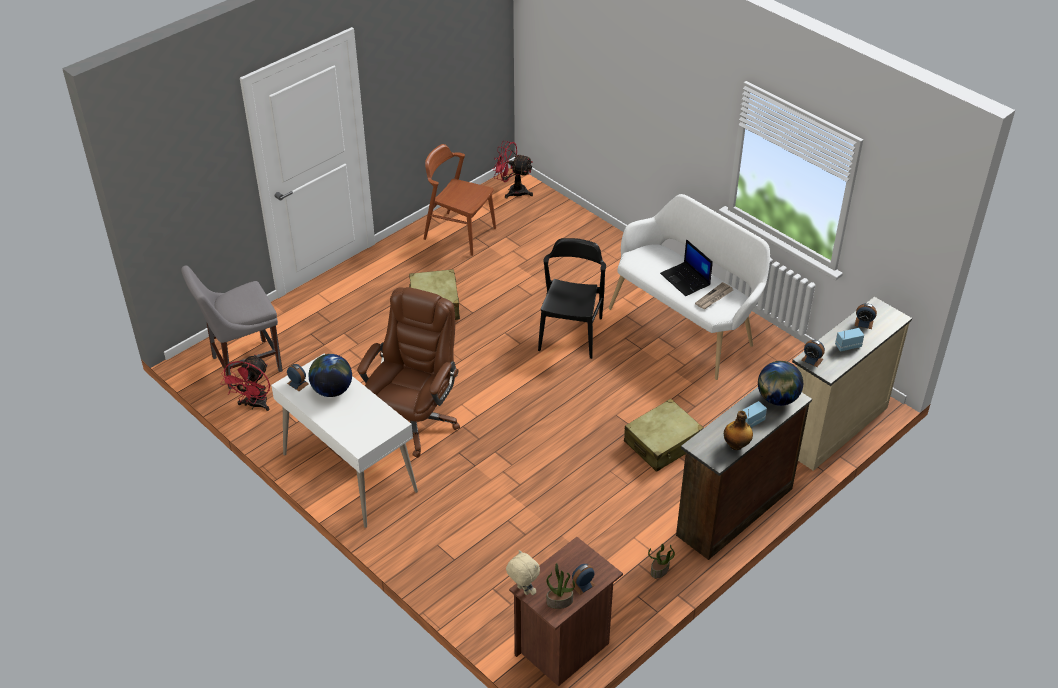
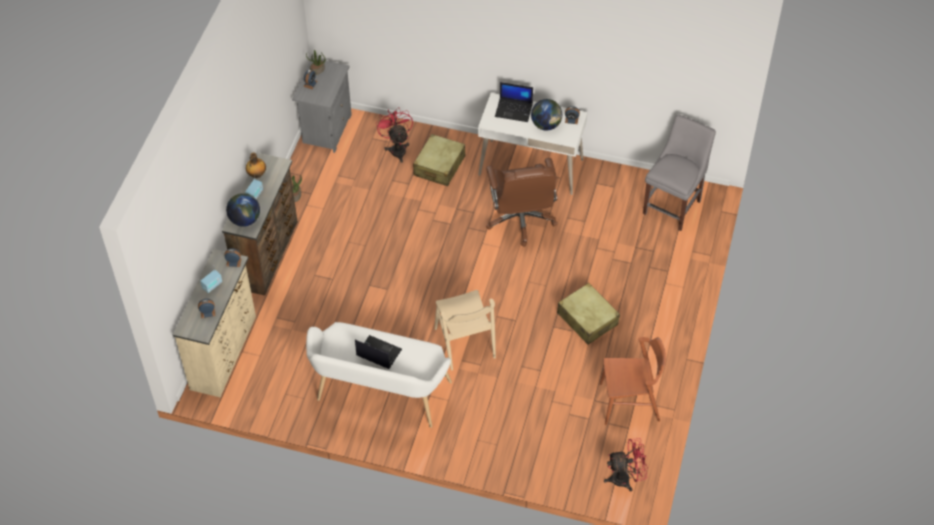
camera: 150 degrees right, 10 degrees up
red fan [220,354,270,411] -> red fan moved to [376,107,413,163]
beige plush toy [506,550,540,595] -> none
brown nightstand [509,537,623,687] -> grey nightstand [292,58,352,153]
black chair [538,238,606,359] -> beige chair [435,290,496,370]
beige suitcase [624,399,704,472] -> beige suitcase moved to [413,134,465,186]
newspaper [695,282,733,309] -> none
none -> laptop [495,82,533,122]

